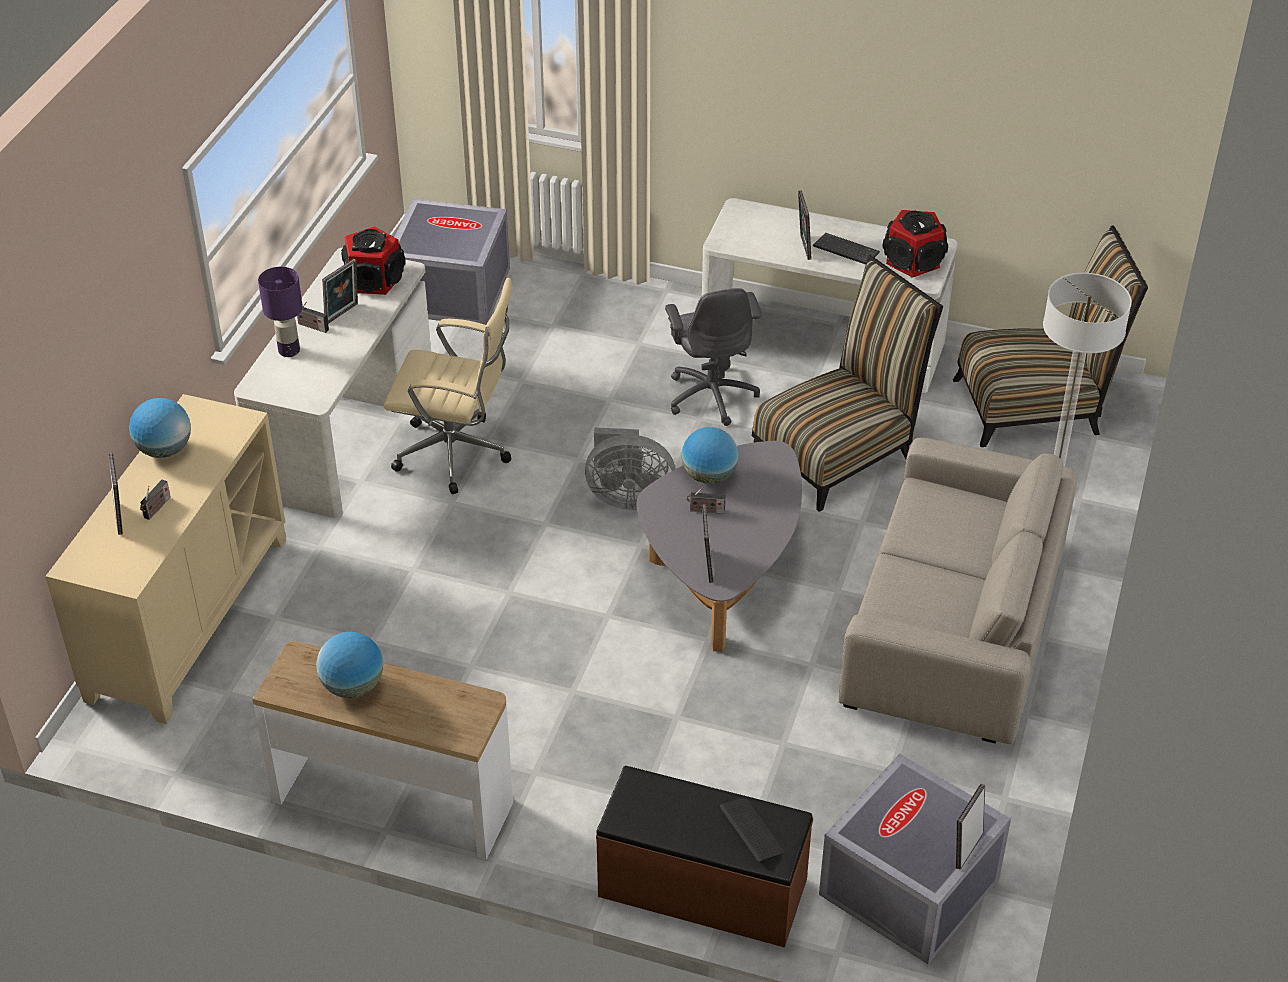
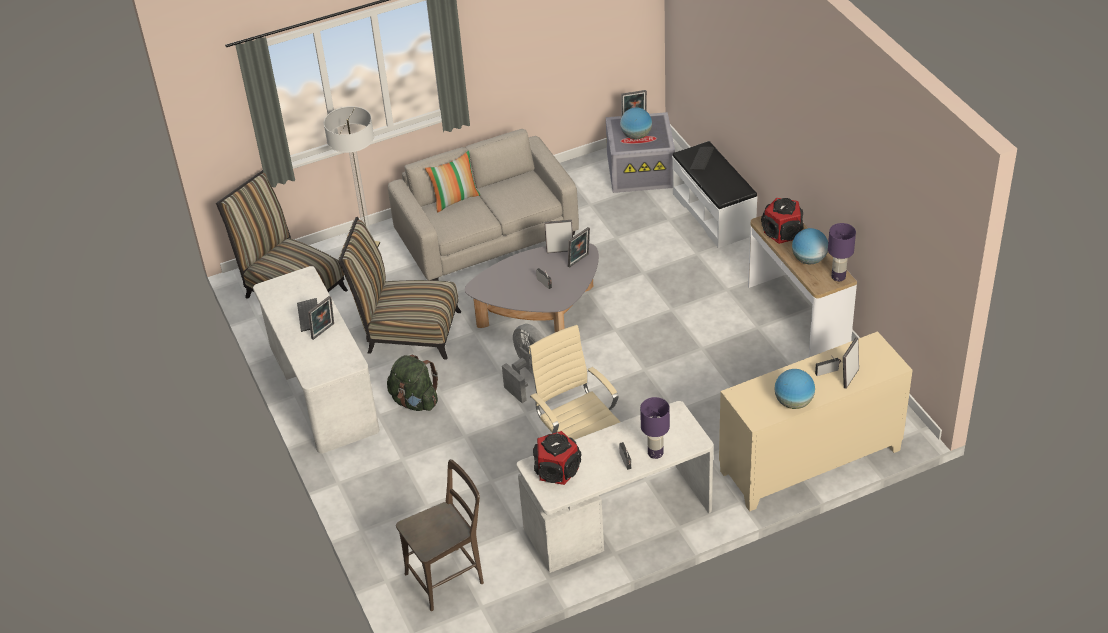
camera: 130 degrees left, 0 degrees up
picture frame [322,259,358,324] -> picture frame moved to [544,220,573,253]
grey storage box [395,199,510,325] -> brown chair [396,459,484,611]
brown bench [596,766,813,948] -> white bench [672,141,757,248]
grey office chair [665,288,762,426] -> green backpack [387,355,438,411]
globe [682,427,738,484] -> globe moved to [620,107,652,139]
speaker [883,210,948,278] -> speaker moved to [761,198,804,244]
none -> pillow [425,151,480,213]
none -> purple table lamp [828,223,856,281]

